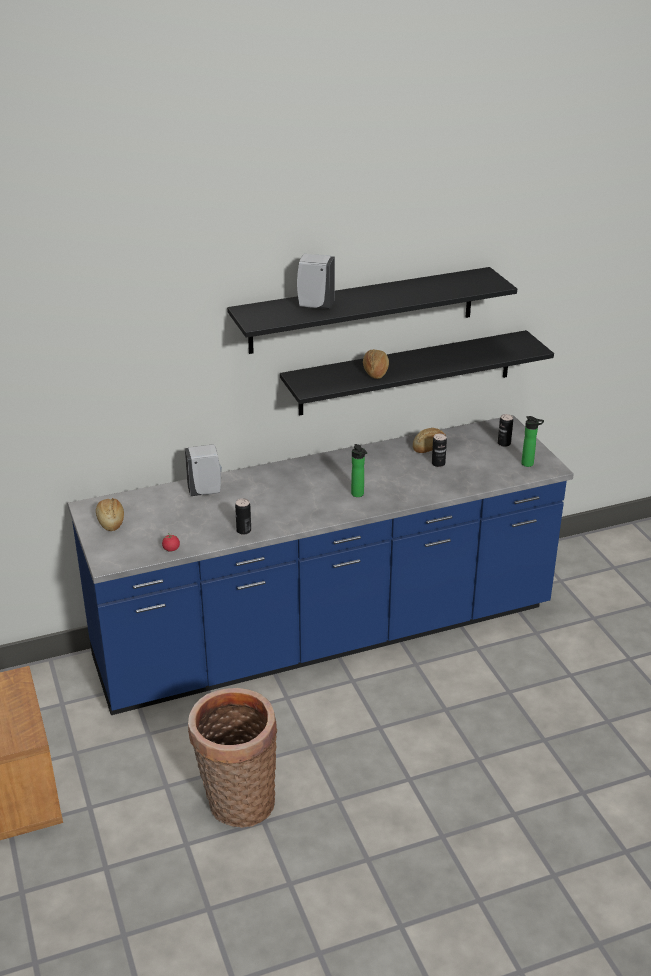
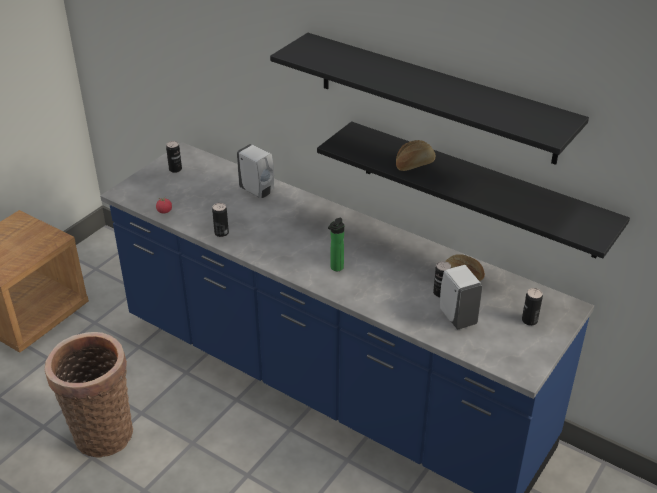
camera: 55 degrees right, 5 degrees up
bread [96,498,124,531] -> can [166,141,182,173]
white soap dispenser [297,254,335,309] -> white soap dispenser moved to [440,265,483,330]
bottle [521,416,544,467] -> none

